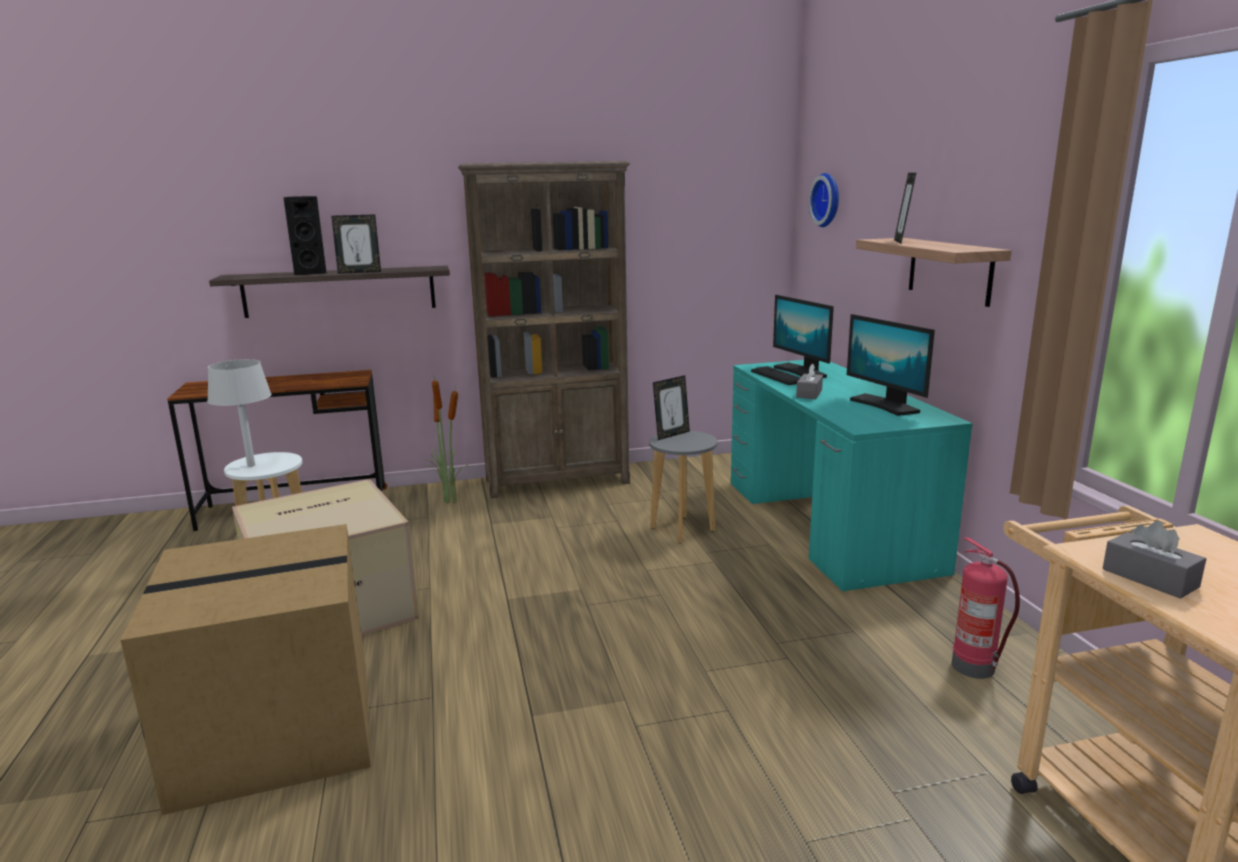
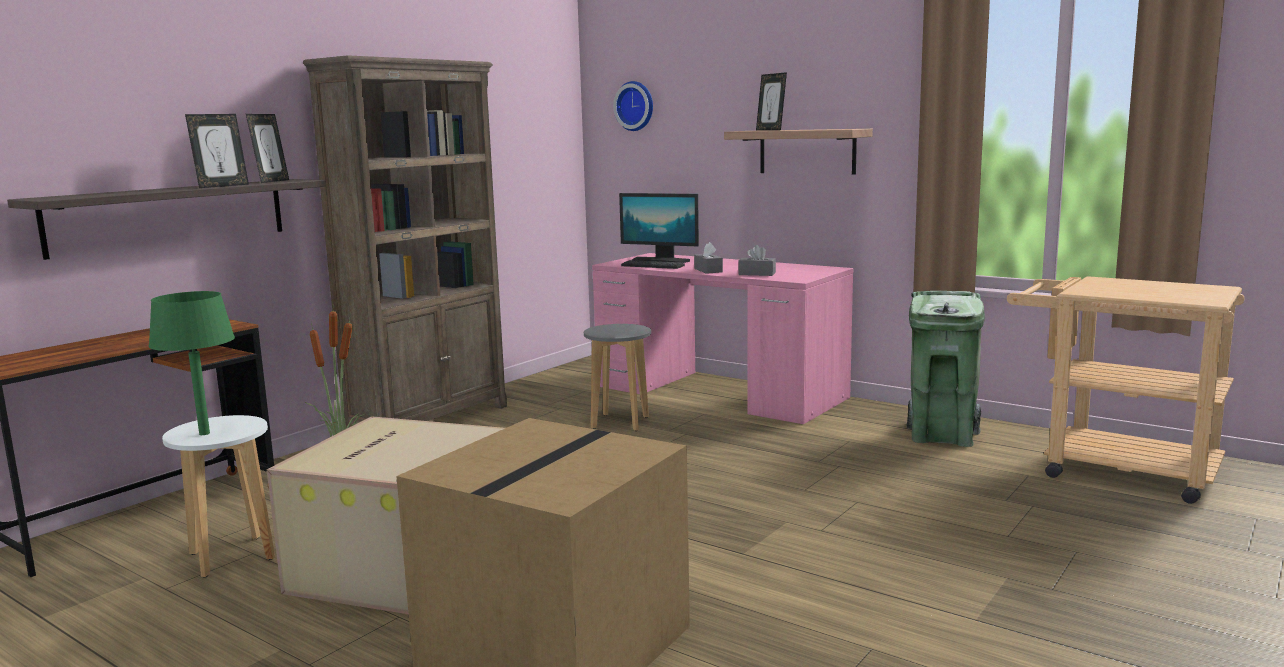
camera: 40 degrees left, 5 degrees down
grey table lamp [207,359,272,467] -> green table lamp [148,291,235,435]
black speaker [283,196,327,275] -> none
picture frame [653,375,690,440] -> picture frame moved to [246,114,289,183]
turquoise desk [731,360,973,591] -> pink desk [592,253,853,424]
monitor [847,314,935,416] -> none
fire extinguisher [952,537,1020,679] -> green trash can [906,291,985,447]
grey tissue box [1102,521,1206,599] -> grey tissue box moved to [738,245,776,276]

